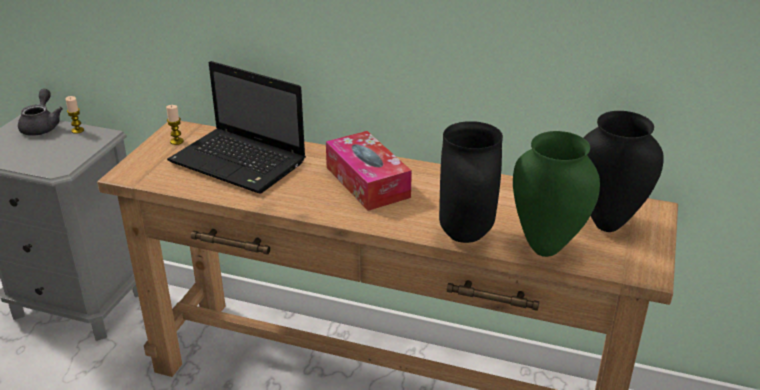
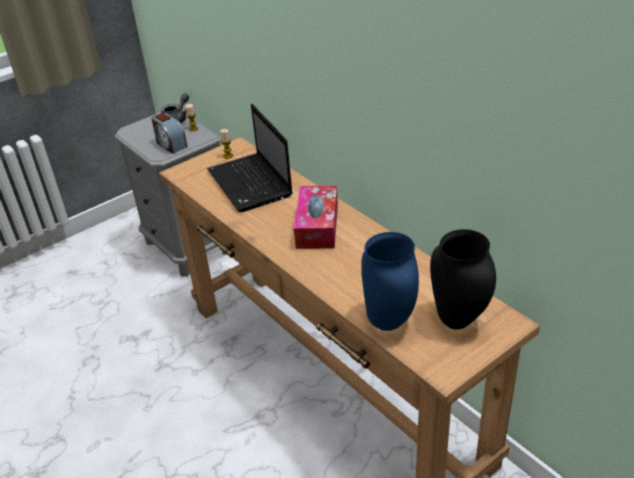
camera: 35 degrees right, 5 degrees up
black vase [439,121,503,243] -> none
green vase [513,131,600,257] -> blue vase [361,232,419,331]
none -> alarm clock [152,112,187,154]

